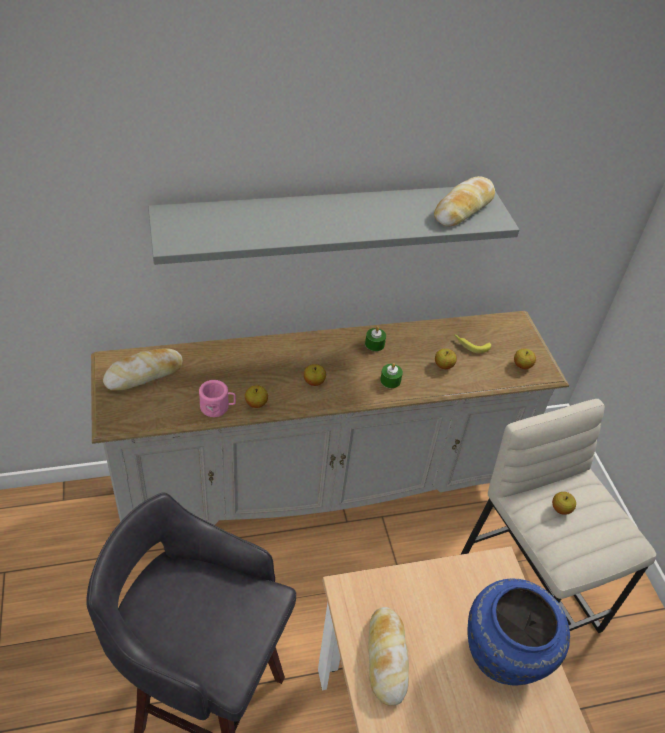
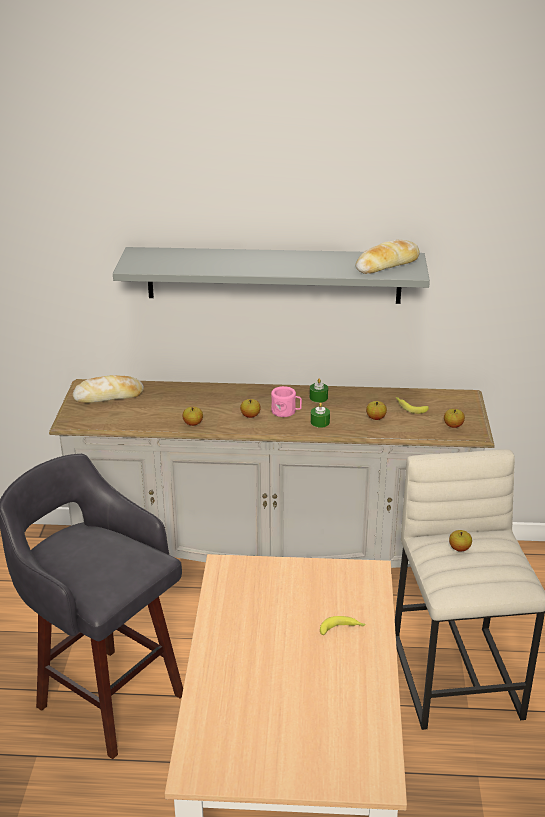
camera: 20 degrees right, 15 degrees down
pink mug [199,380,236,417] -> pink mug moved to [271,386,302,417]
bread [368,607,409,706] -> none
blue vase [468,578,570,685] -> banana [320,616,366,635]

